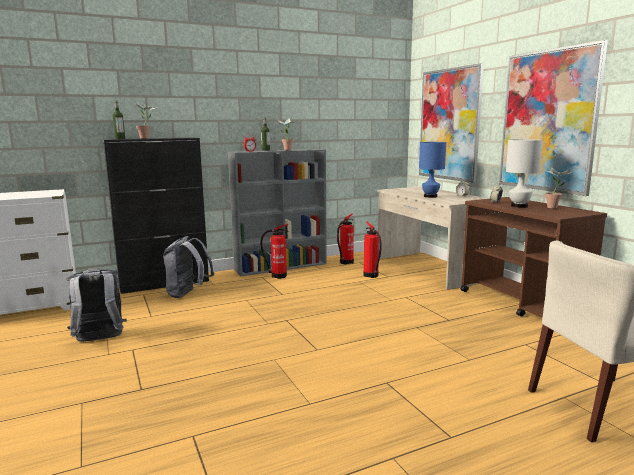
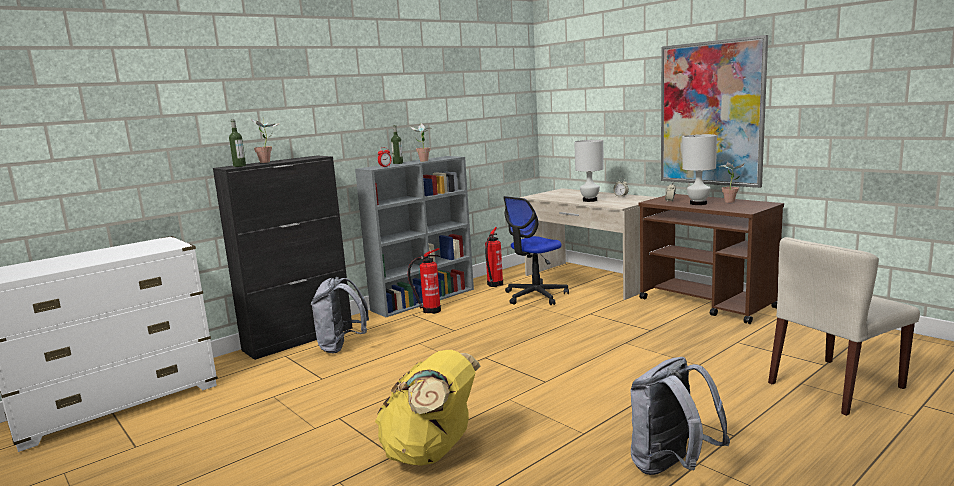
camera: 15 degrees left, 0 degrees up
grey backpack [66,269,127,342] -> grey backpack moved to [630,357,730,475]
fire extinguisher [363,222,382,278] -> office chair [503,196,569,305]
picture [419,63,484,183] -> none
blue table lamp [419,142,446,198] -> white table lamp [574,140,604,202]
none -> yellow backpack [375,350,480,466]

